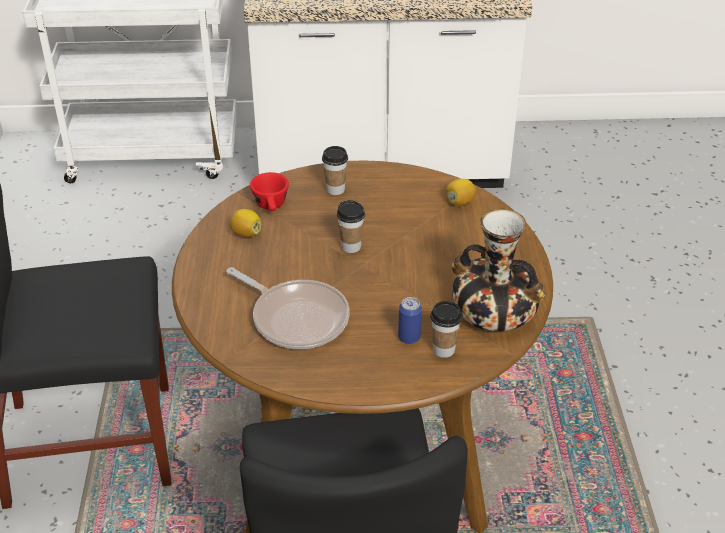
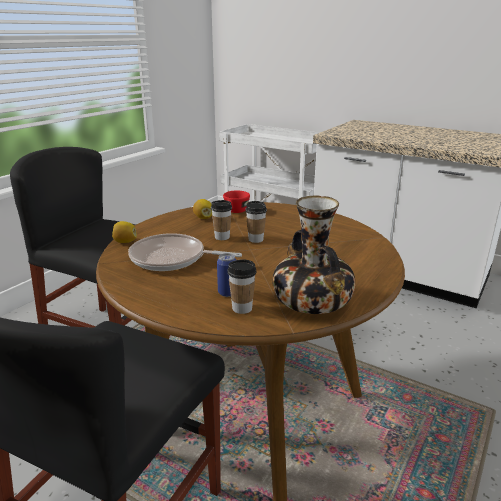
camera: 35 degrees right, 15 degrees down
frying pan [226,267,349,349] -> frying pan turned 120 degrees clockwise [128,233,242,271]
cup [322,146,348,195] -> cup moved to [211,200,232,240]
lemon [446,179,476,206] -> lemon moved to [112,221,137,243]

